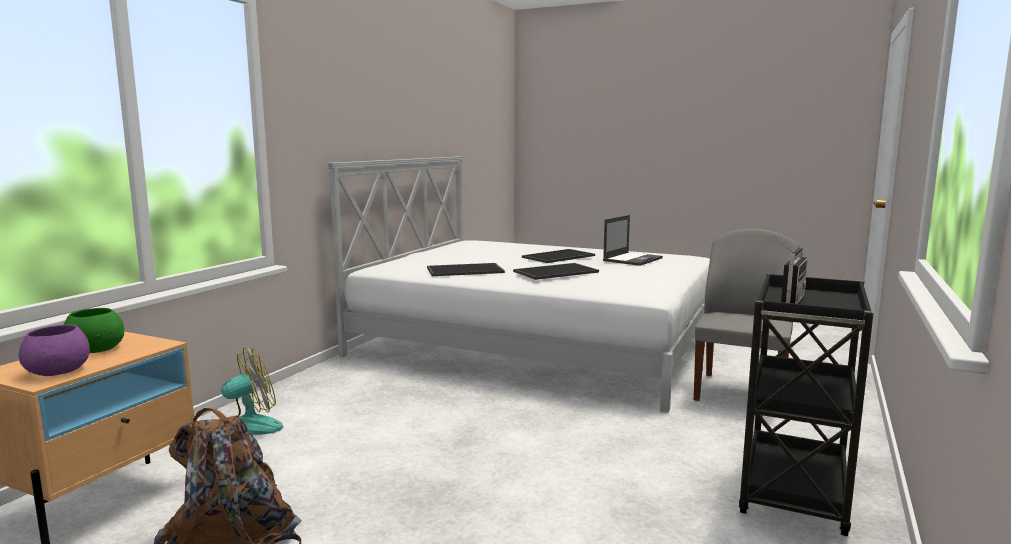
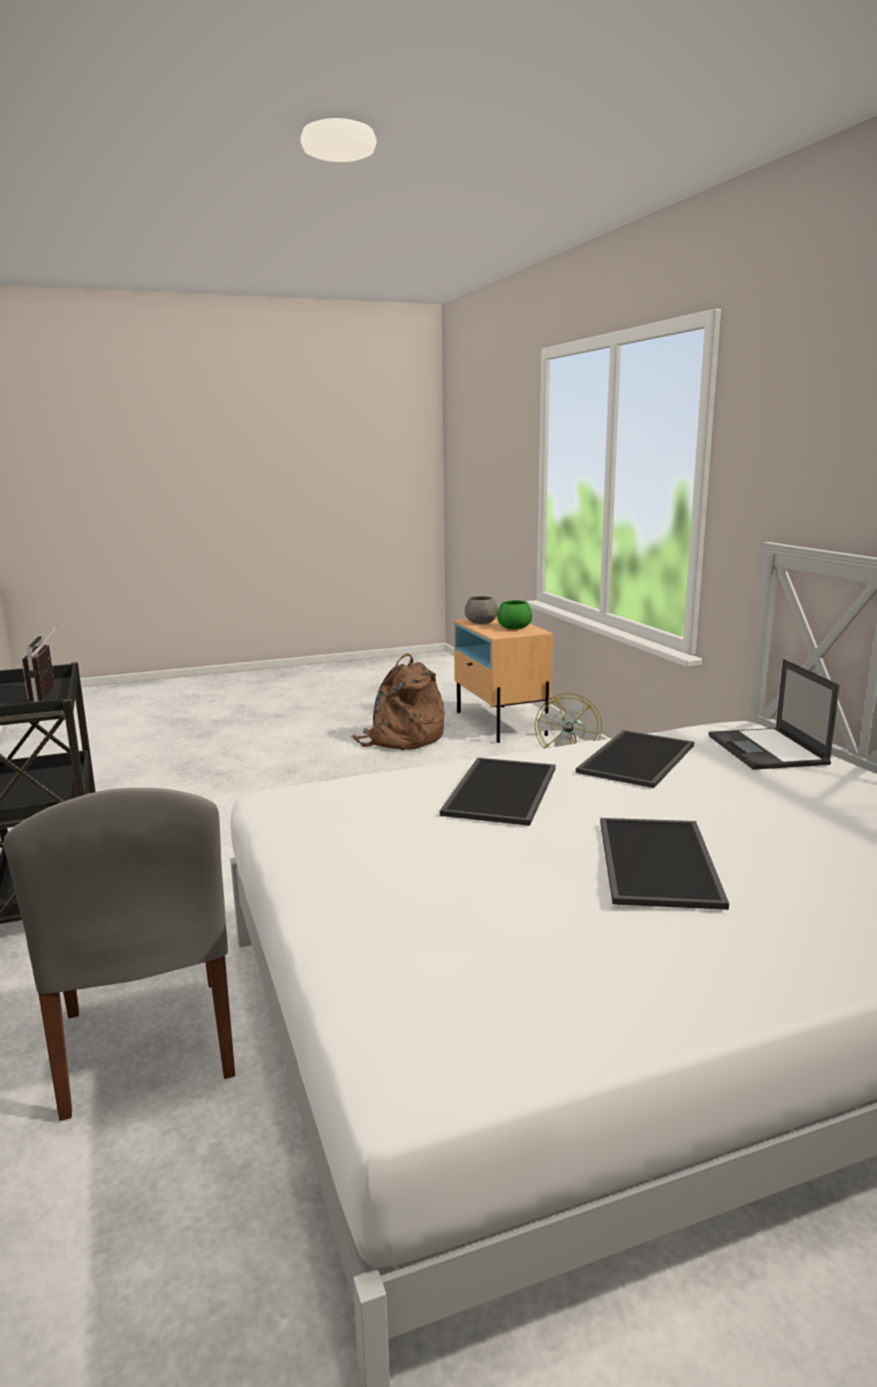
camera: 135 degrees right, 5 degrees up
purple bowl [19,325,90,376] -> grey bowl [465,596,498,624]
laptop [603,215,663,266] -> laptop moved to [709,659,839,770]

